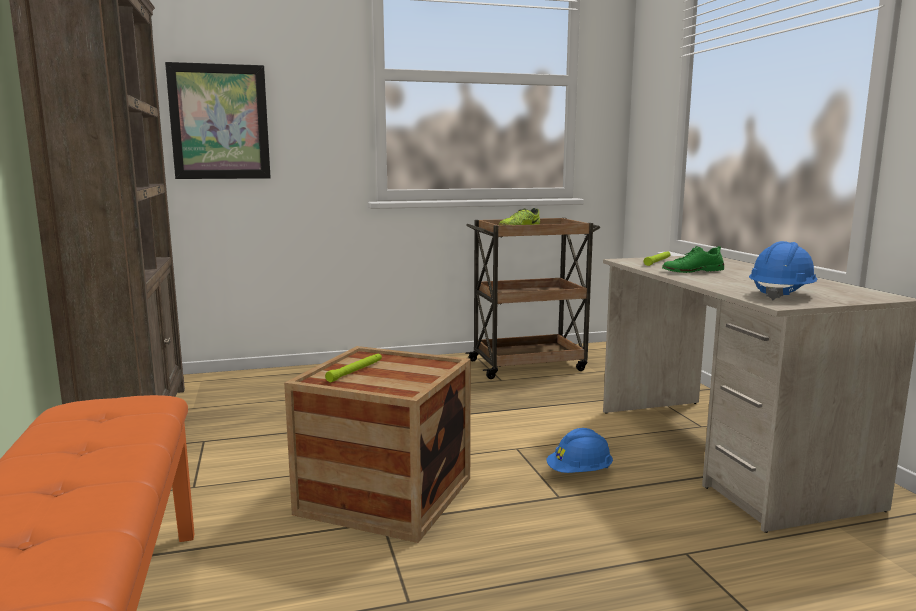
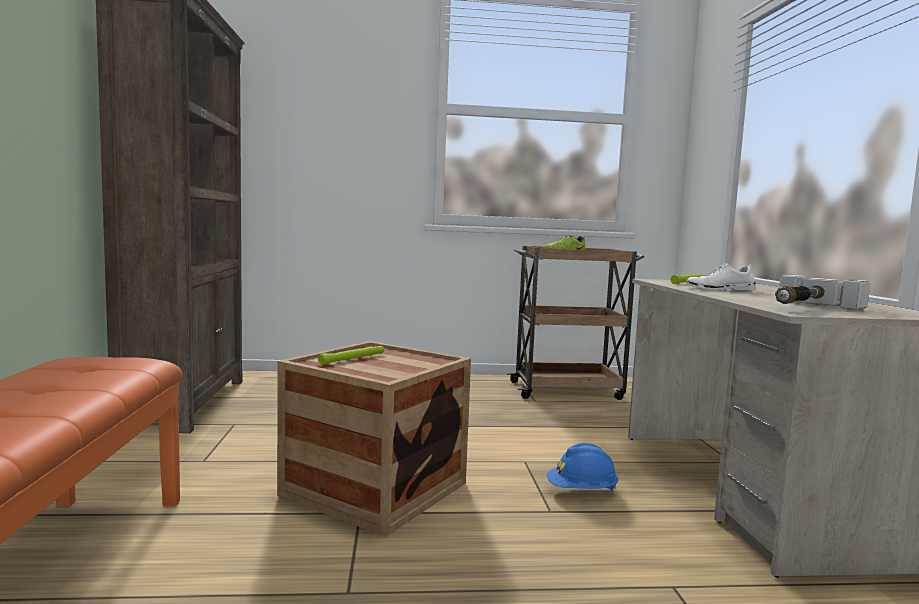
camera: 10 degrees right, 5 degrees down
picture [165,62,271,179] -> none
green shoe [662,246,724,273] -> white shoe [685,263,756,291]
blue hard hat [749,241,817,301] -> hammer [775,275,870,310]

